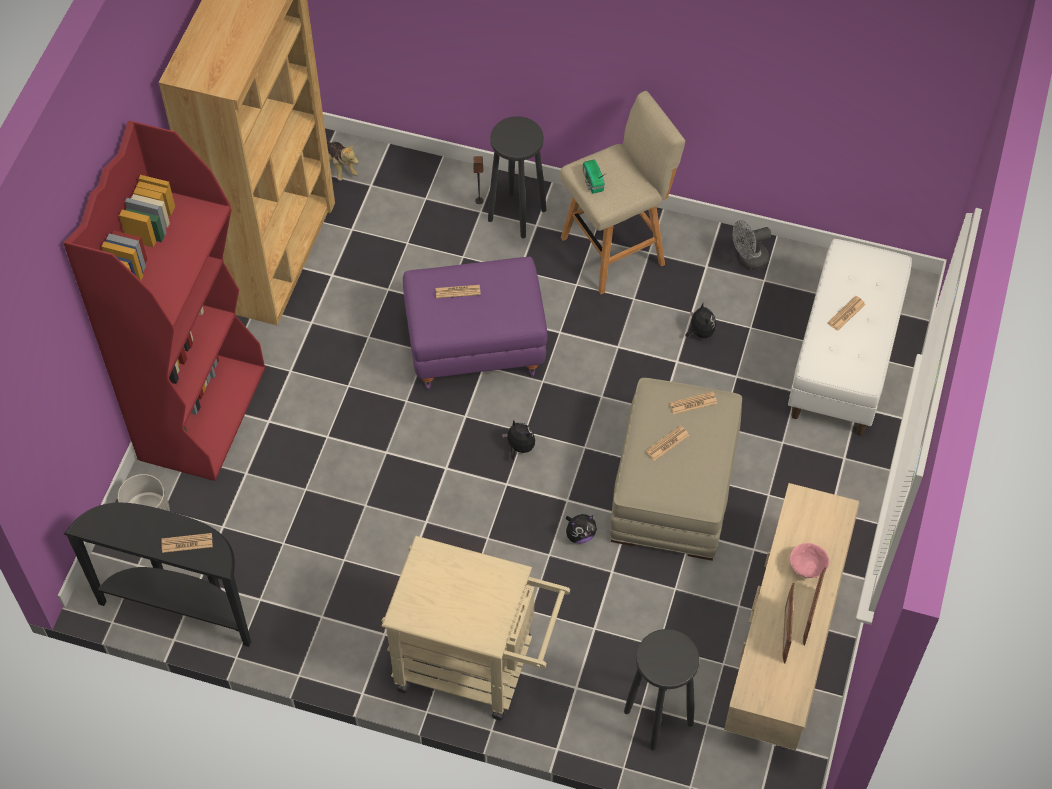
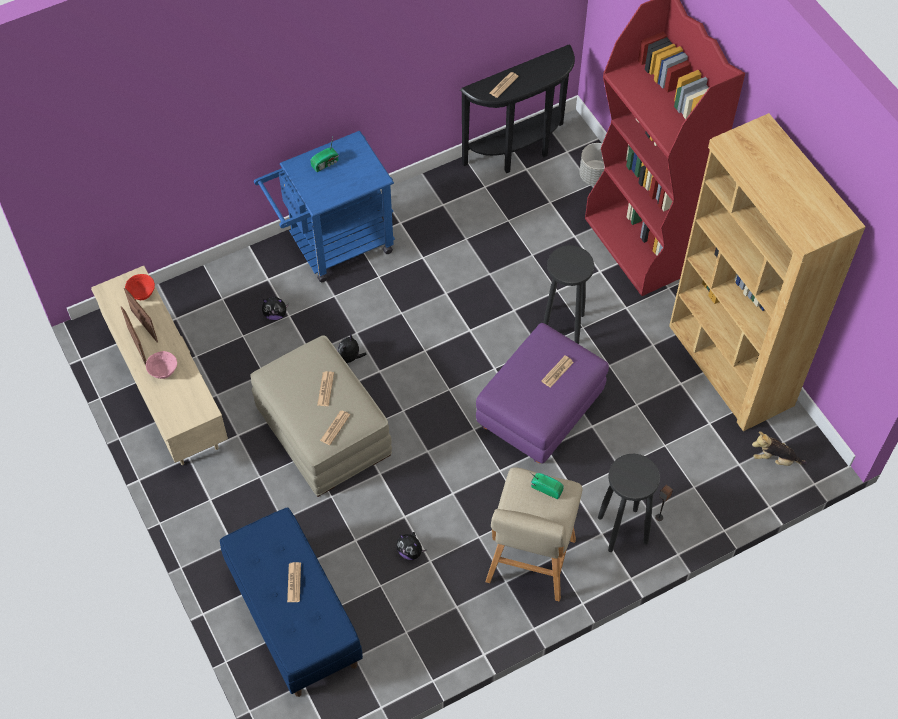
camera: 135 degrees right, 0 degrees up
beige cart [382,535,570,720] -> blue cart [254,131,395,282]
plush toy [502,420,535,459] -> plush toy moved to [262,297,289,320]
black stool [624,629,699,750] -> black stool moved to [543,245,594,344]
grey fan [732,220,771,270] -> none
white bench [788,239,912,435] -> blue bench [220,508,363,697]
none -> red bowl [125,274,155,300]
none -> radio [310,138,339,172]

